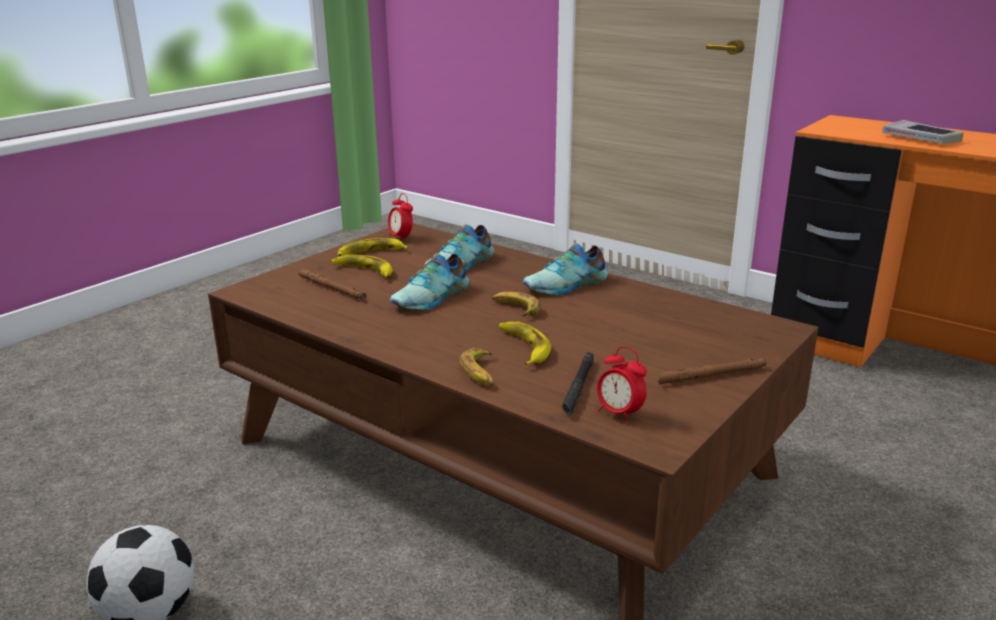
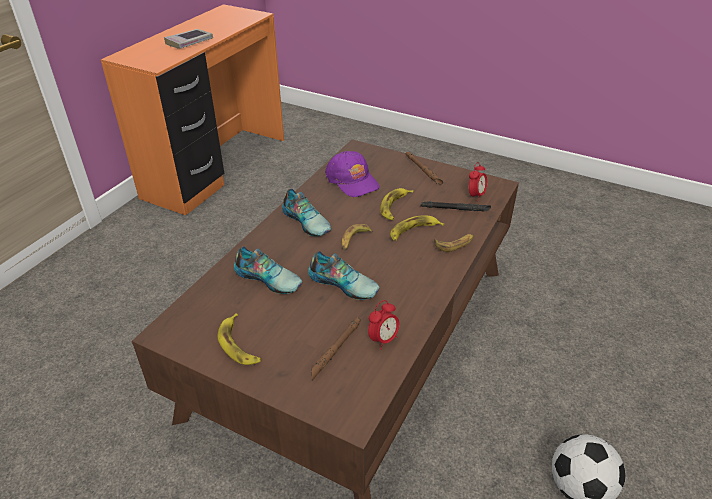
camera: 100 degrees left, 15 degrees up
banana [331,255,393,278] -> banana moved to [380,188,413,220]
alarm clock [388,193,413,238] -> alarm clock moved to [368,300,399,350]
none -> purple cap [325,151,380,197]

